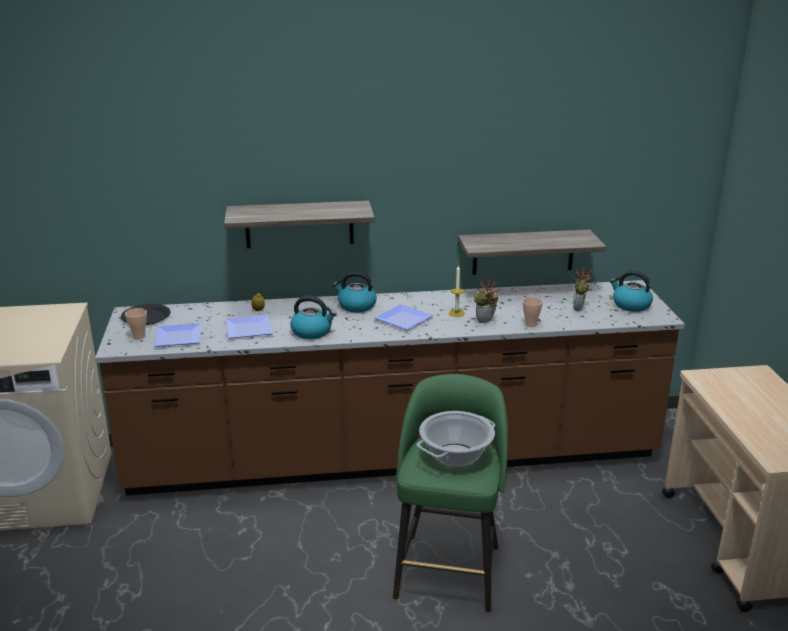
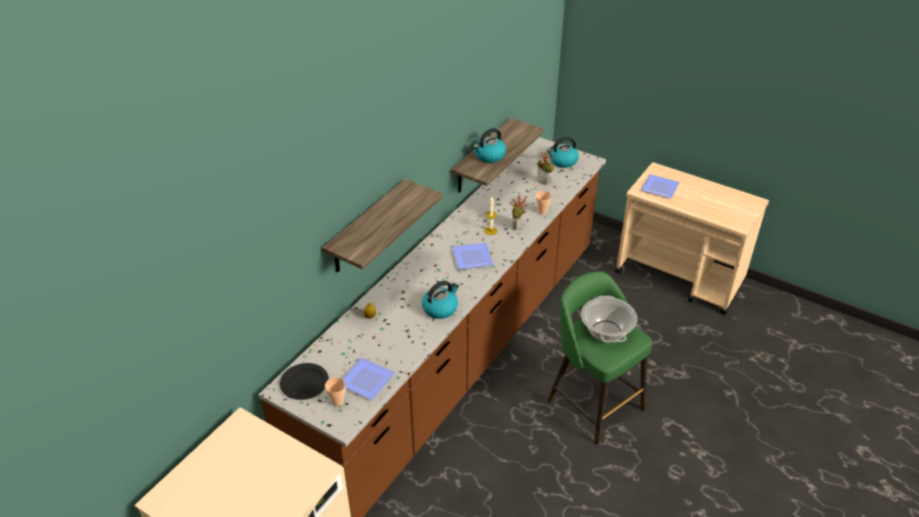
camera: 50 degrees left, 15 degrees up
plate [225,315,272,338] -> plate moved to [641,174,680,199]
kettle [333,272,377,313] -> kettle moved to [473,128,506,163]

